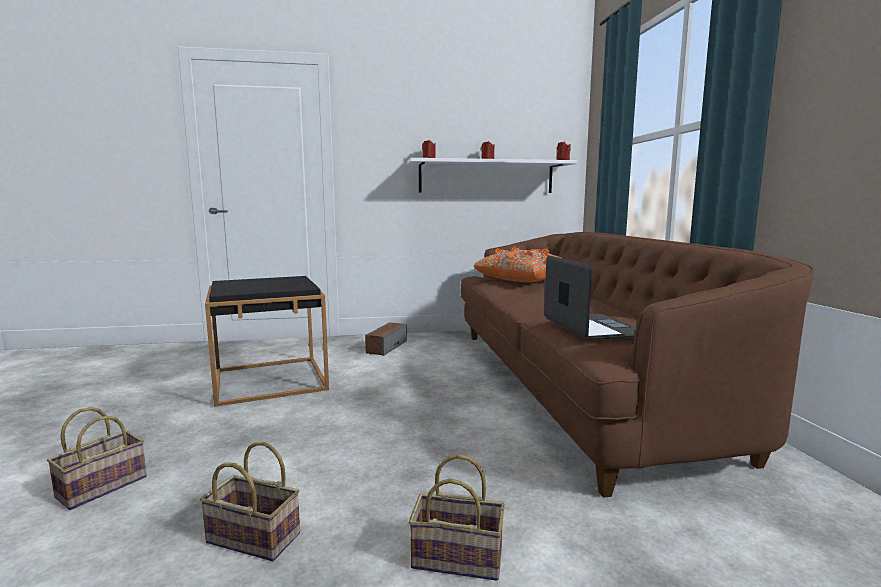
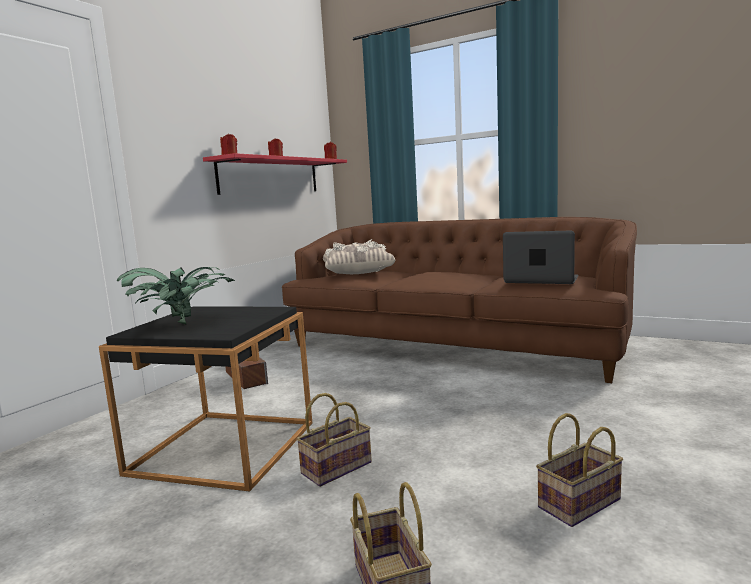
camera: 50 degrees left, 0 degrees up
white shelf [407,158,578,193] -> red shelf [203,153,347,195]
basket [409,454,505,581] -> basket moved to [297,393,372,487]
orange pillow [474,247,561,283] -> beige pillow [323,239,395,274]
none -> potted plant [116,267,235,325]

